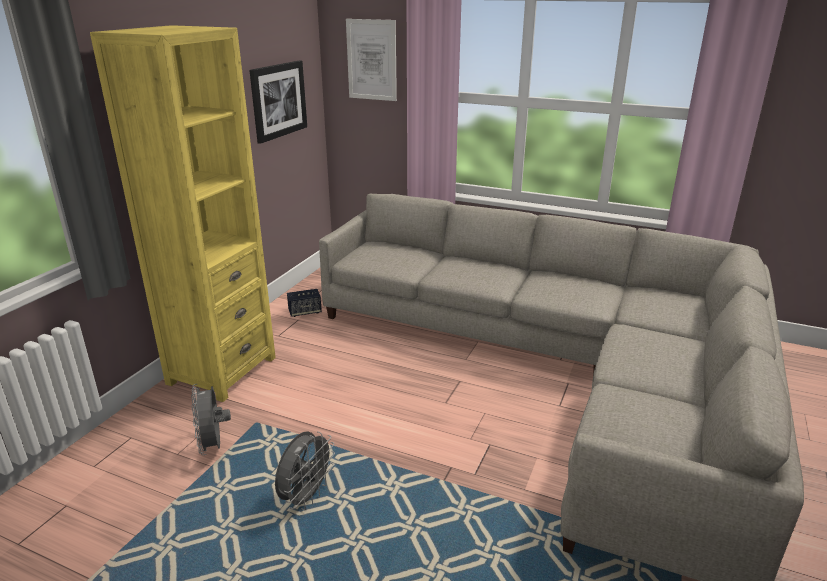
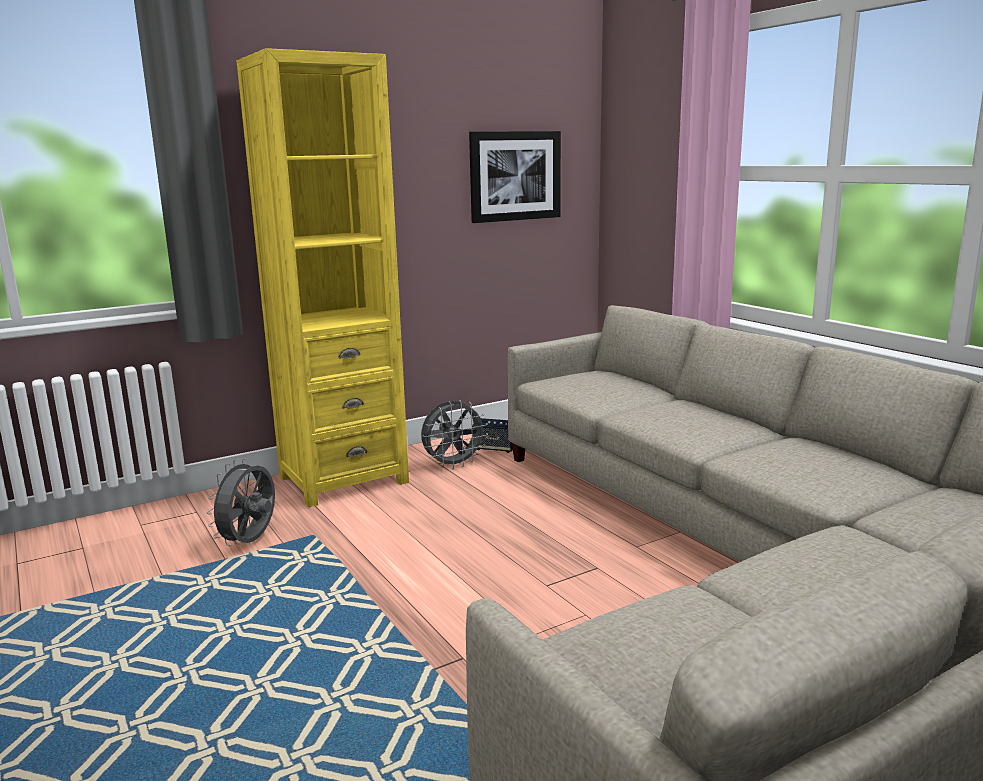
camera: 35 degrees right, 10 degrees down
grey fan [275,431,335,510] -> grey fan moved to [421,400,488,469]
picture [346,19,397,101] -> none

